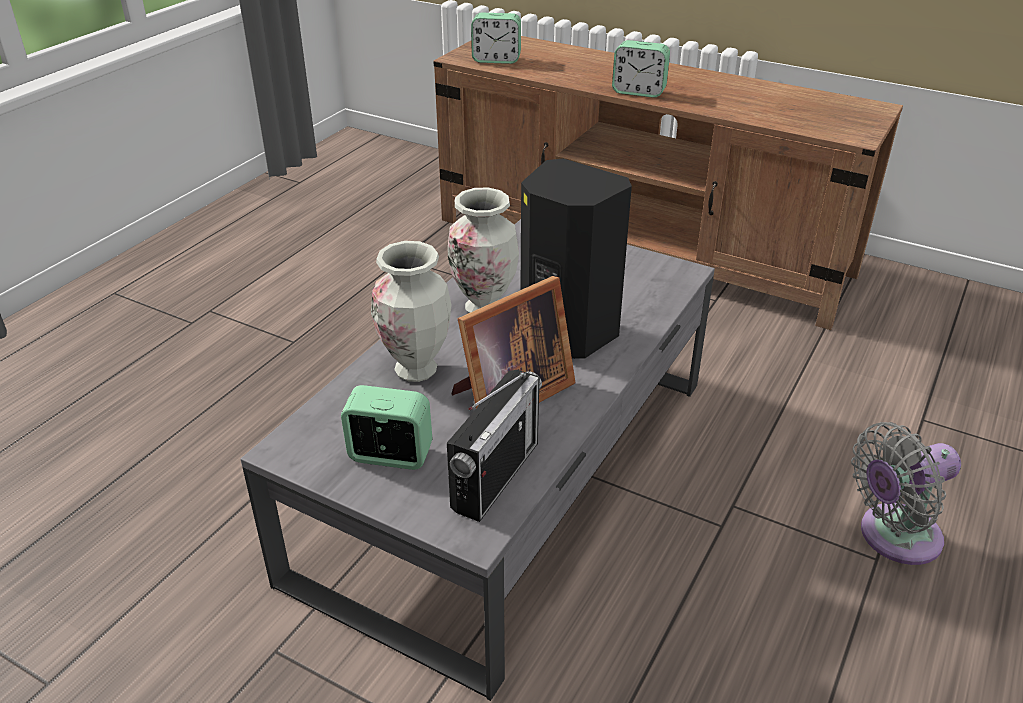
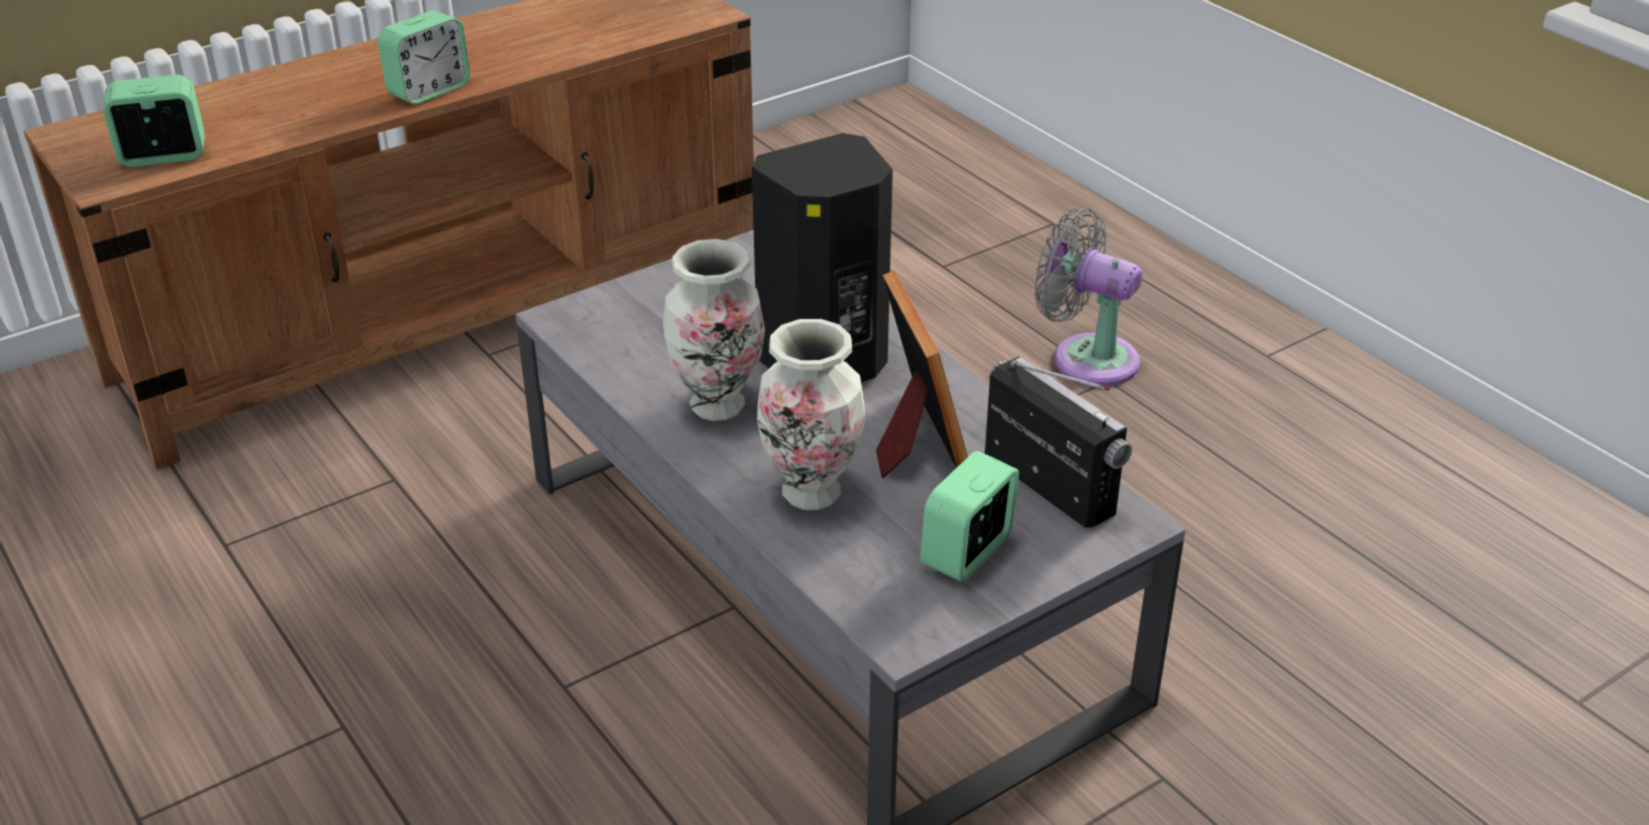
camera: 65 degrees left, 0 degrees up
alarm clock [471,13,521,64] -> alarm clock turned 135 degrees counterclockwise [103,75,204,167]
grey fan [851,422,961,565] -> grey fan turned 120 degrees clockwise [1034,208,1143,386]

